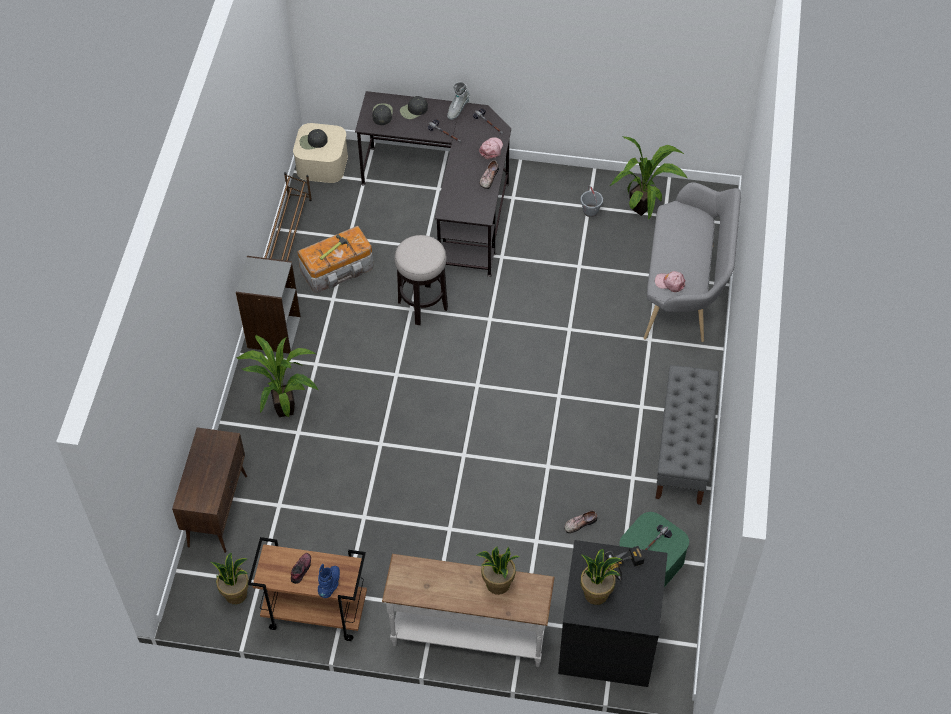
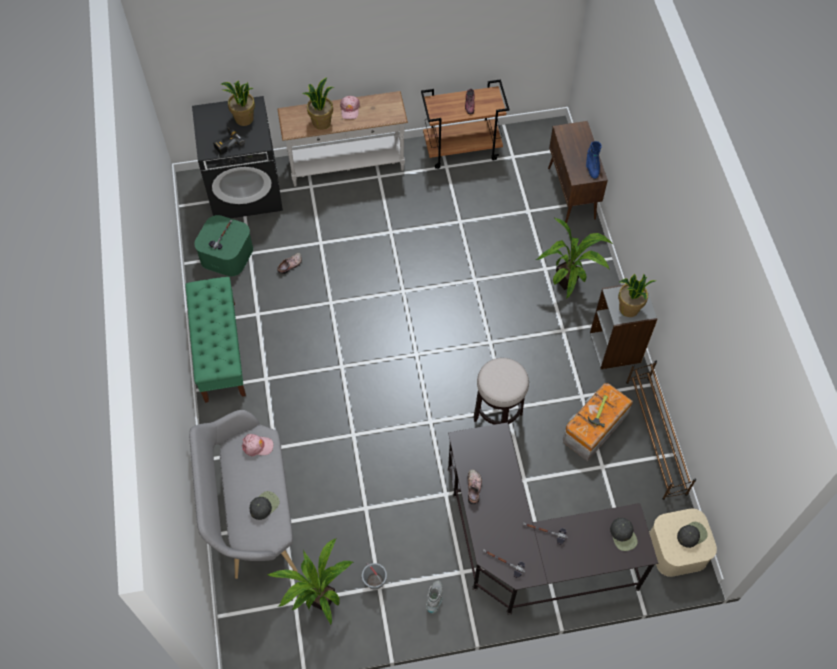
camera: 160 degrees right, 5 degrees up
potted plant [211,553,249,604] -> potted plant moved to [618,274,656,317]
blue boot [318,564,340,598] -> blue boot moved to [586,141,602,179]
black cap [400,96,428,119] -> black cap moved to [250,491,280,520]
grey boot [447,82,470,120] -> grey boot moved to [426,580,443,614]
pink cap [479,137,503,159] -> pink cap moved to [340,96,360,119]
grey bench [655,365,719,505] -> green bench [185,277,246,403]

